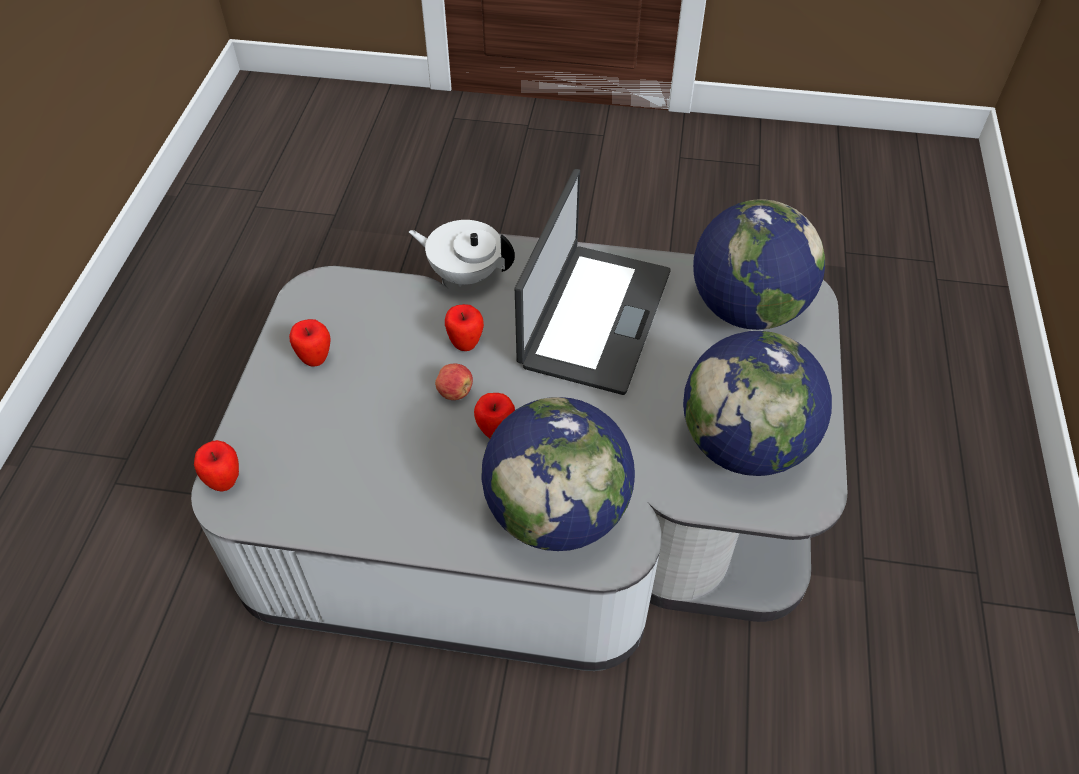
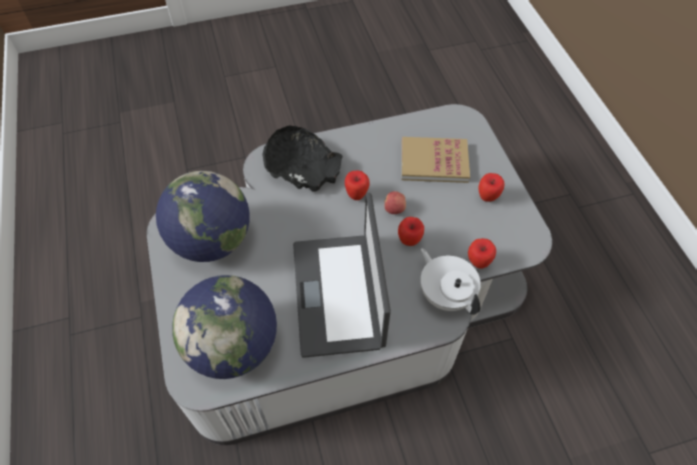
camera: 155 degrees right, 5 degrees up
apple [194,440,239,492] -> apple moved to [468,238,496,269]
white teapot [409,220,515,287] -> white teapot turned 120 degrees counterclockwise [421,248,481,315]
globe [481,397,635,551] -> black bowl [262,125,343,192]
none -> book [402,137,470,183]

